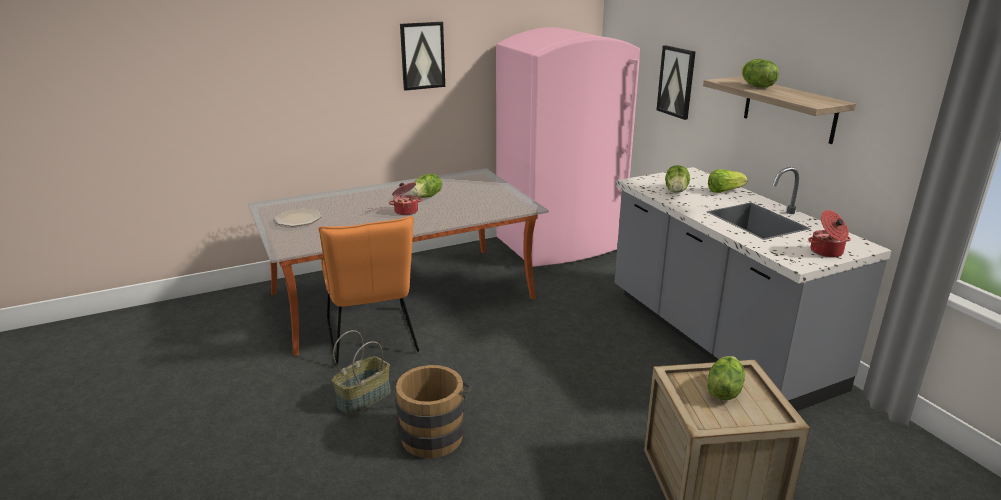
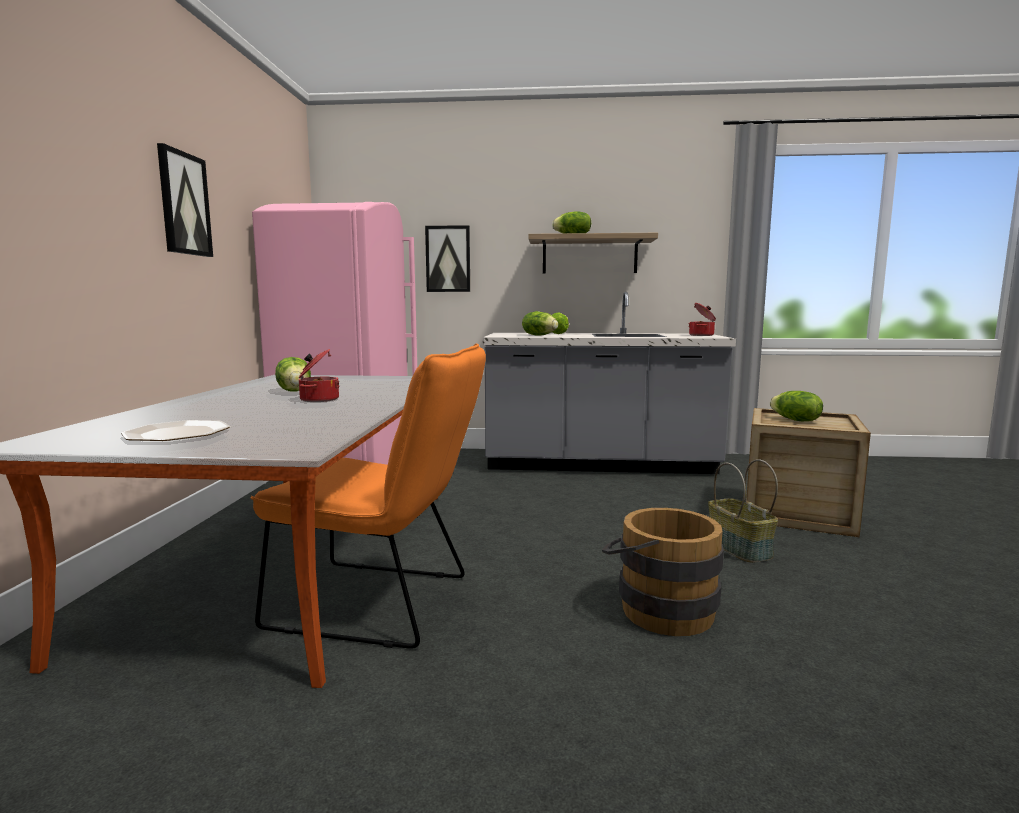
camera: 60 degrees left, 15 degrees down
basket [332,330,391,415] -> basket moved to [708,459,778,563]

